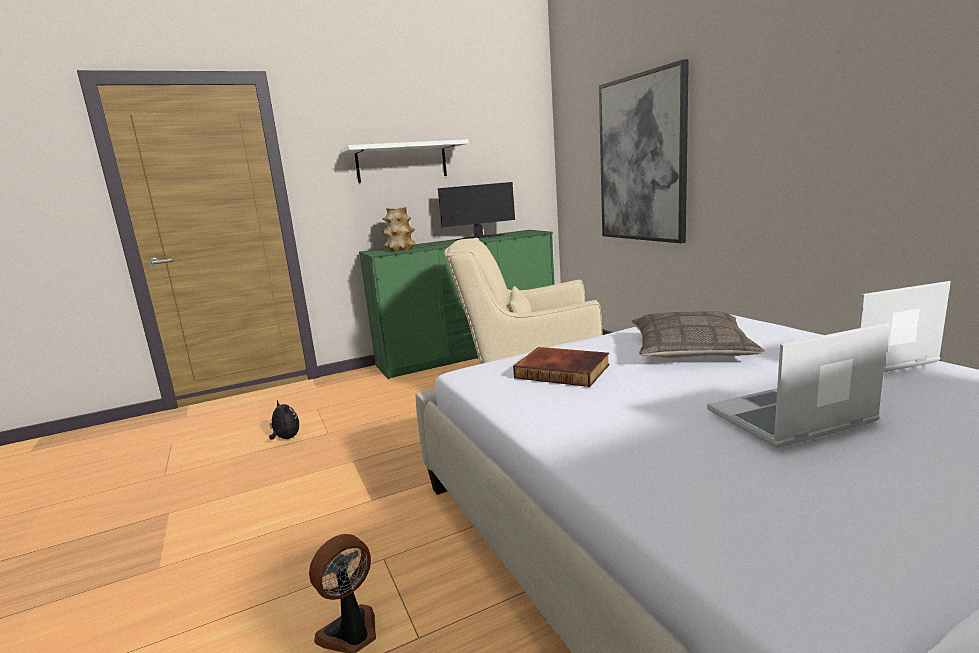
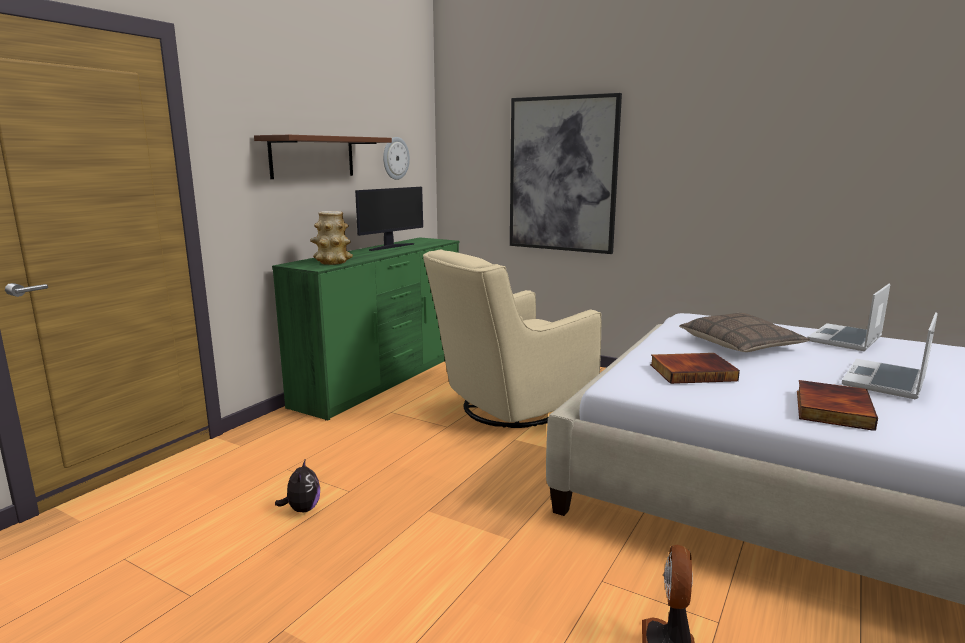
camera: 35 degrees left, 0 degrees up
plush toy [269,400,299,440] -> plush toy turned 75 degrees clockwise [275,458,320,512]
white shelf [341,139,469,183] -> brown shelf [254,135,392,179]
none -> wall clock [383,137,410,180]
none -> book [797,380,878,431]

